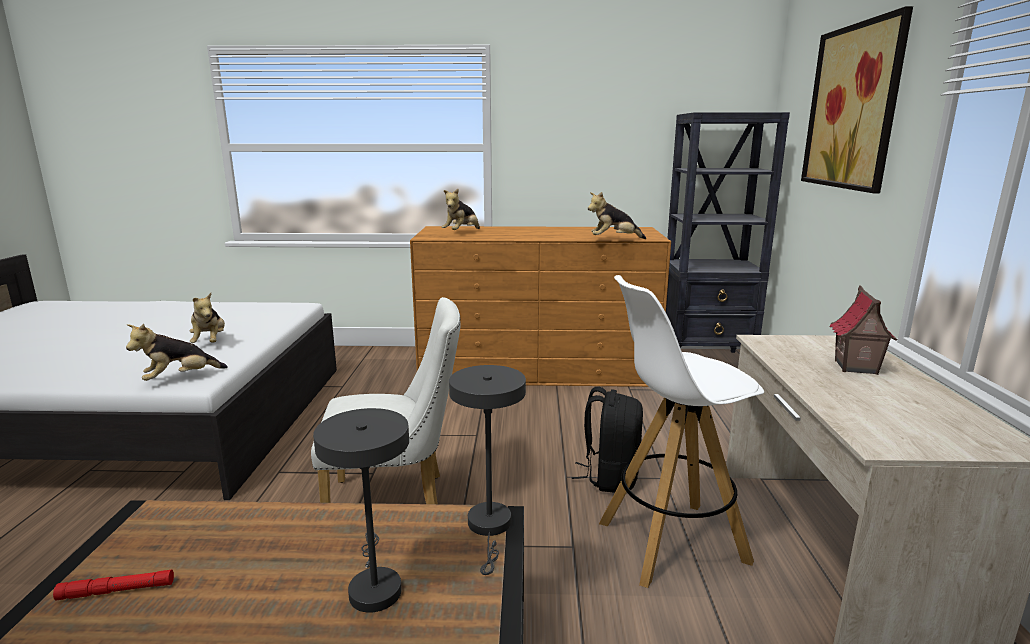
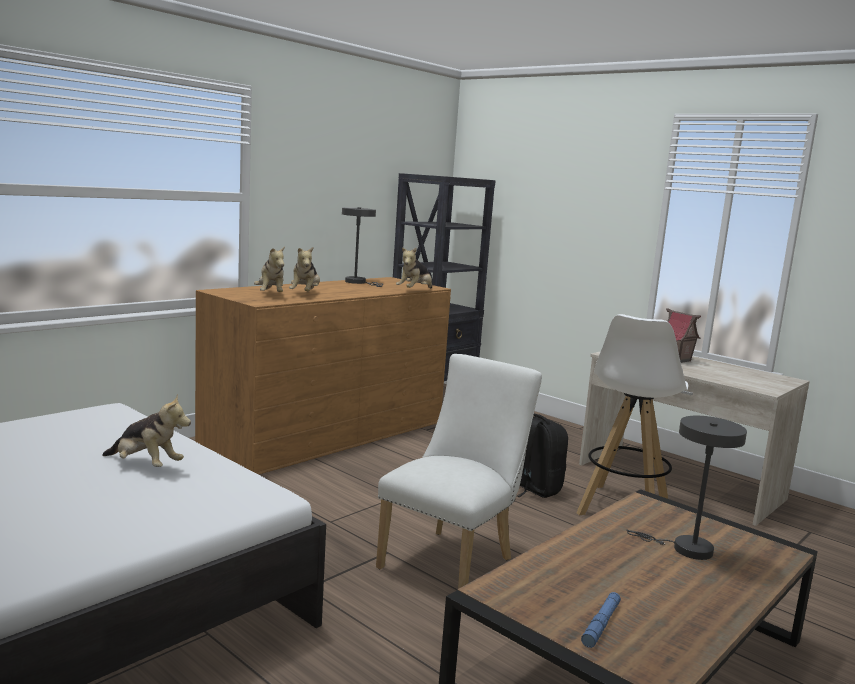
camera: 50 degrees left, 5 degrees down
red flashlight [53,570,174,600] -> blue flashlight [581,592,621,648]
plush toy [126,324,228,381] -> plush toy moved to [289,247,320,291]
grey table lamp [449,365,526,575] -> grey table lamp moved to [342,207,383,287]
picture [801,6,913,193] -> none

